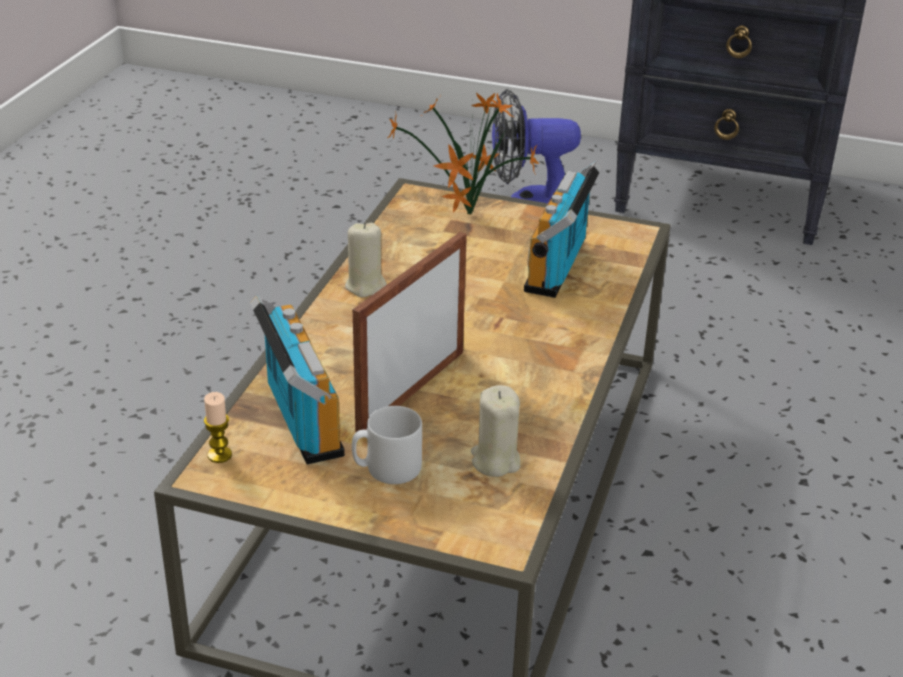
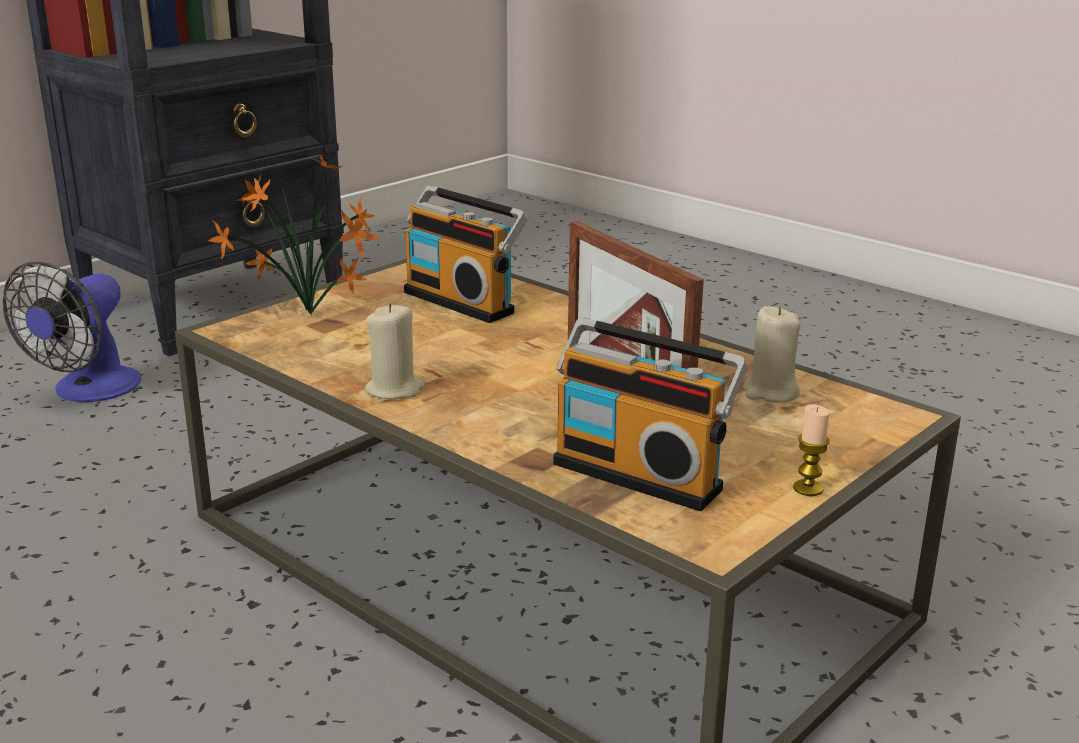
camera: 65 degrees left, 10 degrees down
candle [204,392,232,463] -> candle moved to [793,404,830,496]
radio [250,295,345,465] -> radio turned 150 degrees counterclockwise [553,317,748,512]
grey mug [352,406,422,484] -> none

